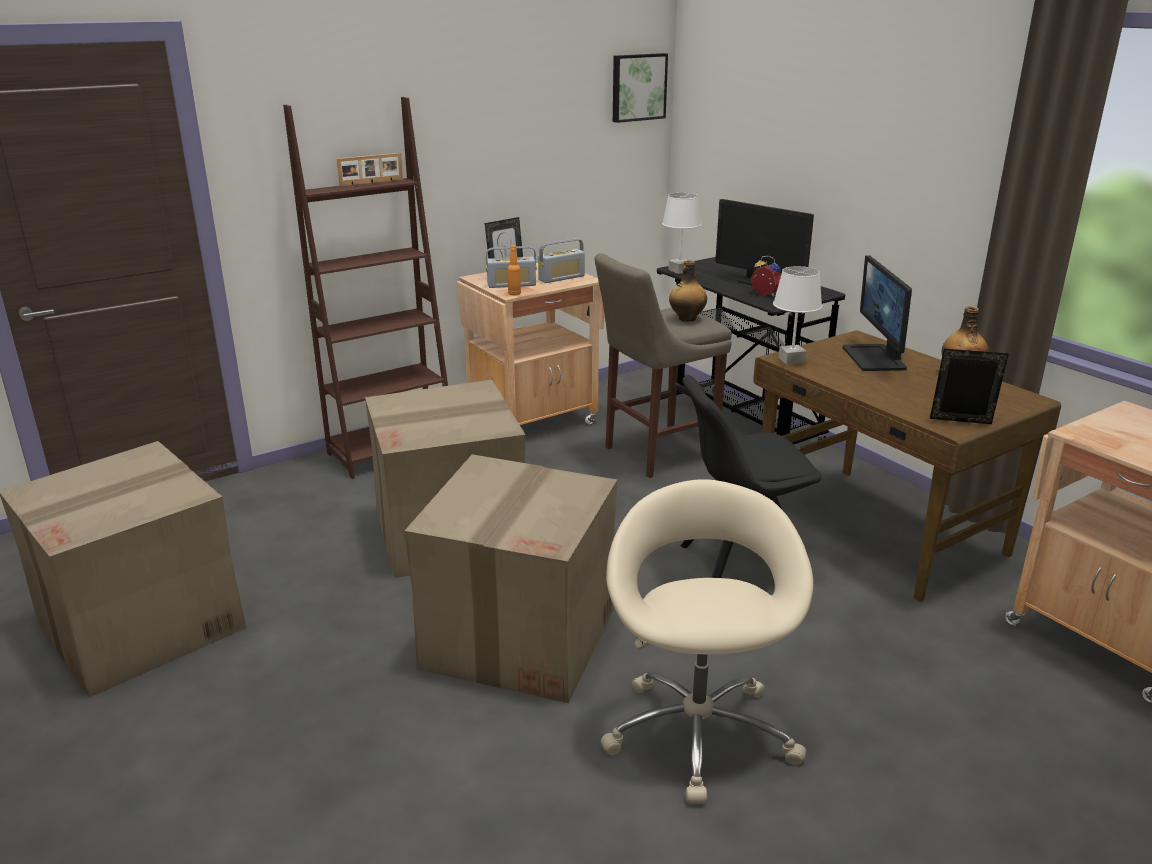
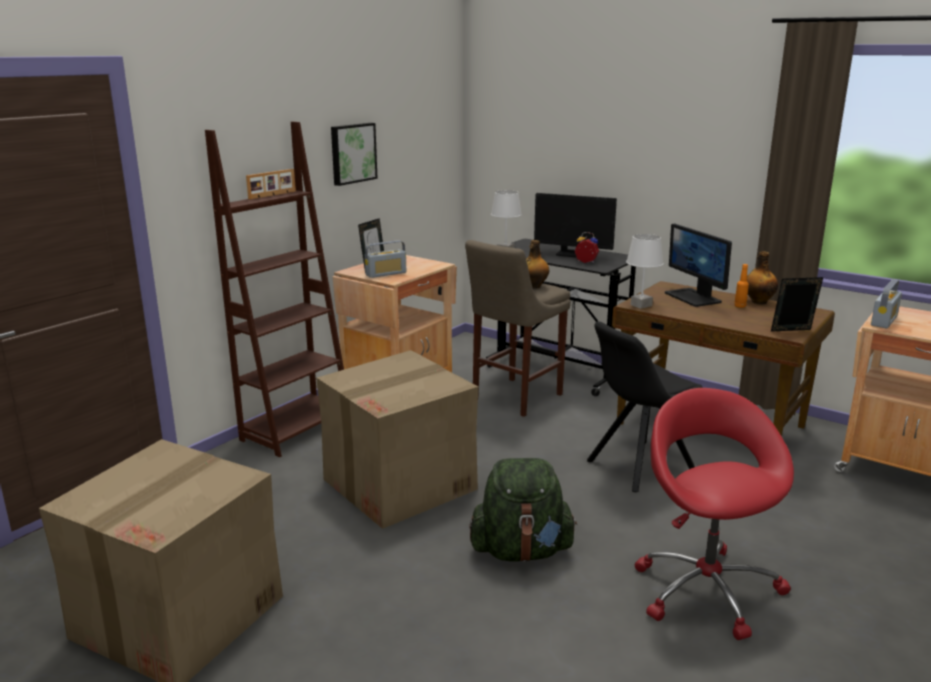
camera: 20 degrees left, 5 degrees down
cardboard box [404,454,617,703] -> green backpack [469,458,577,562]
orange bottle [508,245,521,296] -> orange bottle moved to [734,264,749,308]
radio [538,239,585,283] -> radio moved to [871,279,902,328]
beige office chair [601,479,813,803] -> red office chair [634,388,794,640]
picture [613,53,668,123] -> picture moved to [331,123,378,186]

